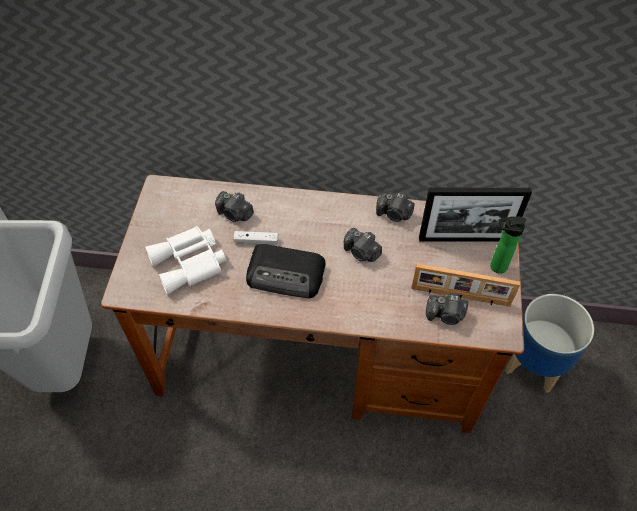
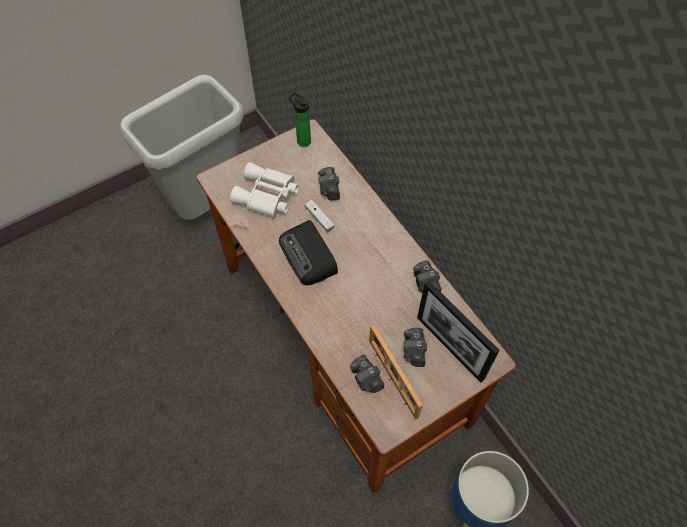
camera: 50 degrees right, 5 degrees up
camera [344,228,382,262] -> camera moved to [403,328,427,367]
bottle [490,216,527,274] -> bottle moved to [288,92,311,147]

